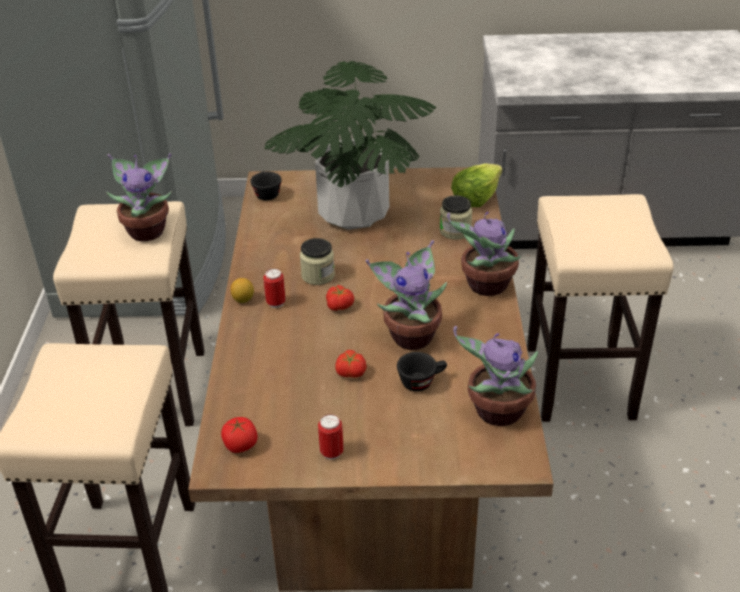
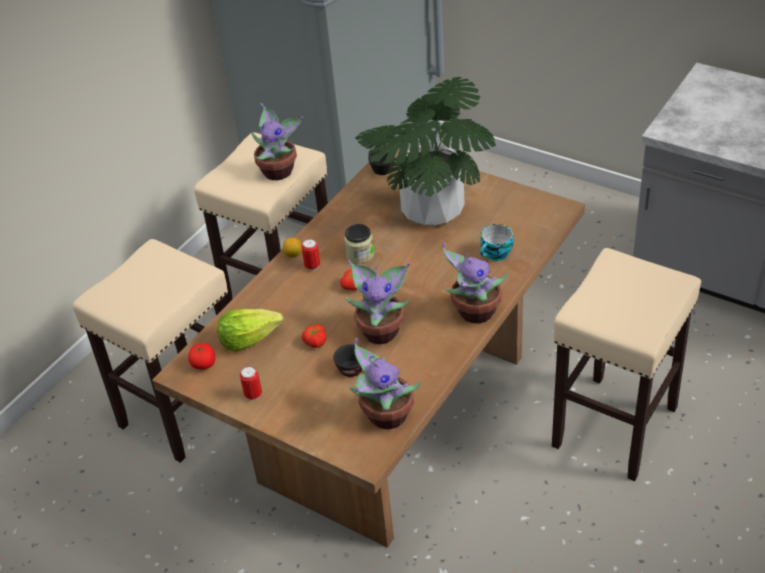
camera: 35 degrees right, 5 degrees up
jar [439,195,472,240] -> cup [480,224,514,261]
lettuce [451,163,503,207] -> lettuce moved to [217,309,284,351]

